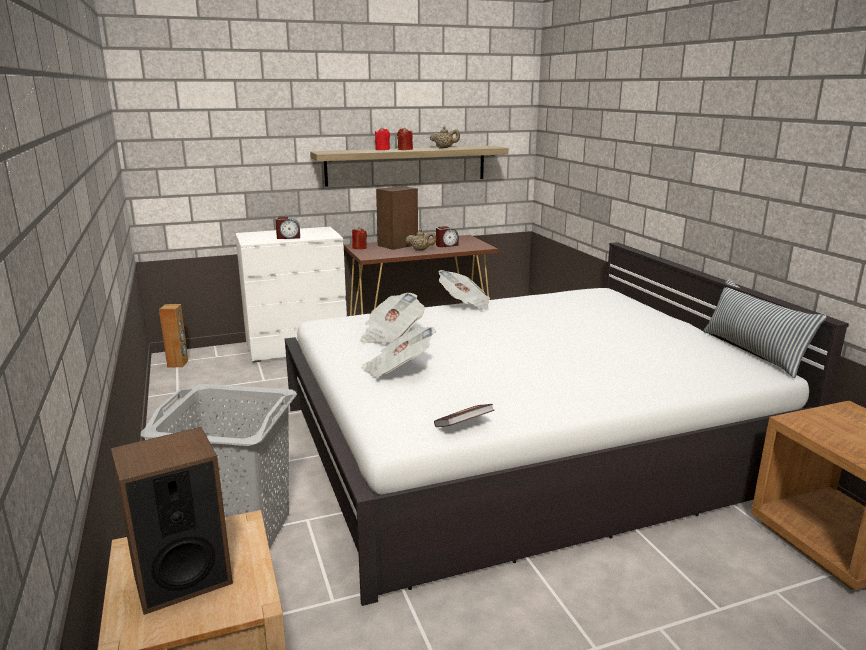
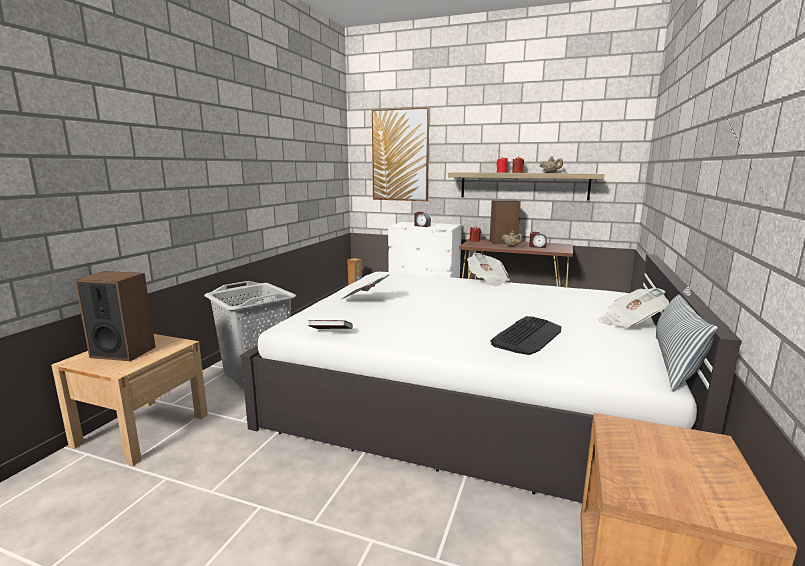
camera: 40 degrees right, 5 degrees down
newspaper [360,293,425,344] -> newspaper moved to [598,288,669,328]
none -> picture [372,107,429,201]
none -> keyboard [490,316,562,355]

